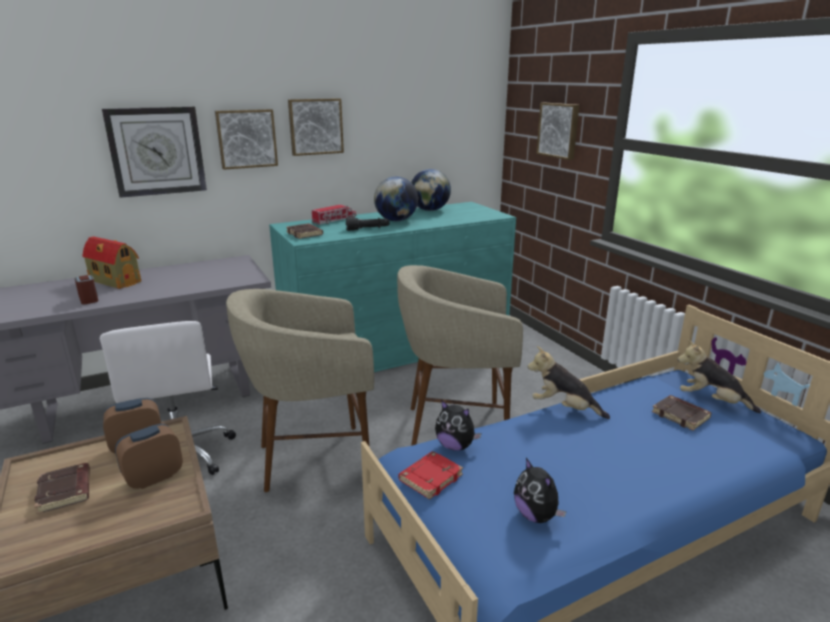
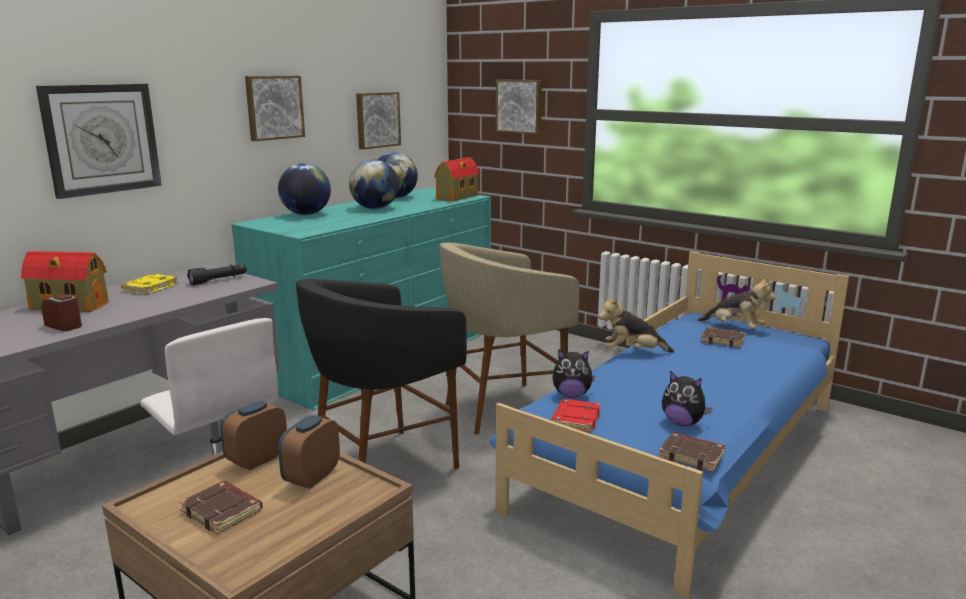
camera: 25 degrees left, 5 degrees down
picture [215,109,278,170] -> picture moved to [356,92,401,149]
beige stool [226,289,374,492] -> black stool [296,279,467,469]
brown book [286,223,323,239] -> brown book moved to [659,432,725,472]
toy truck [312,205,356,225] -> globe [278,163,331,215]
black flashlight [346,218,390,231] -> black flashlight moved to [187,264,247,285]
plush toy [678,340,761,413] -> plush toy turned 150 degrees counterclockwise [698,278,776,329]
none -> yellow book [121,274,178,294]
none -> toy house [434,157,479,202]

